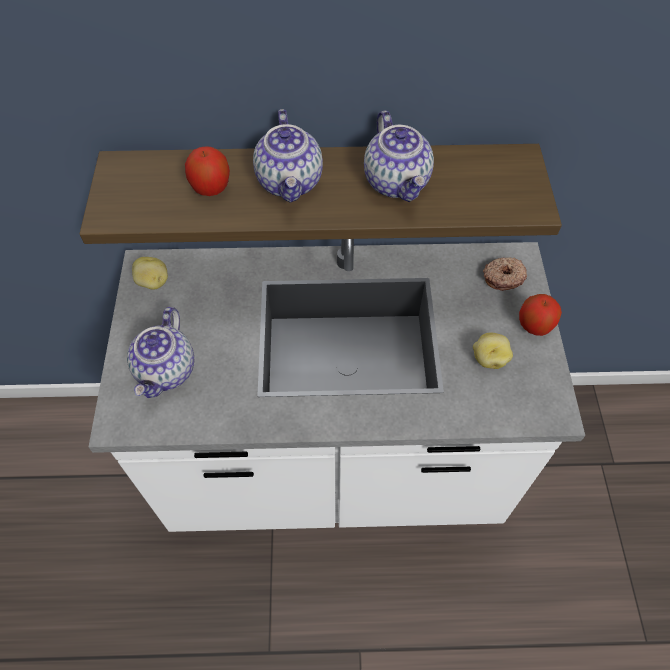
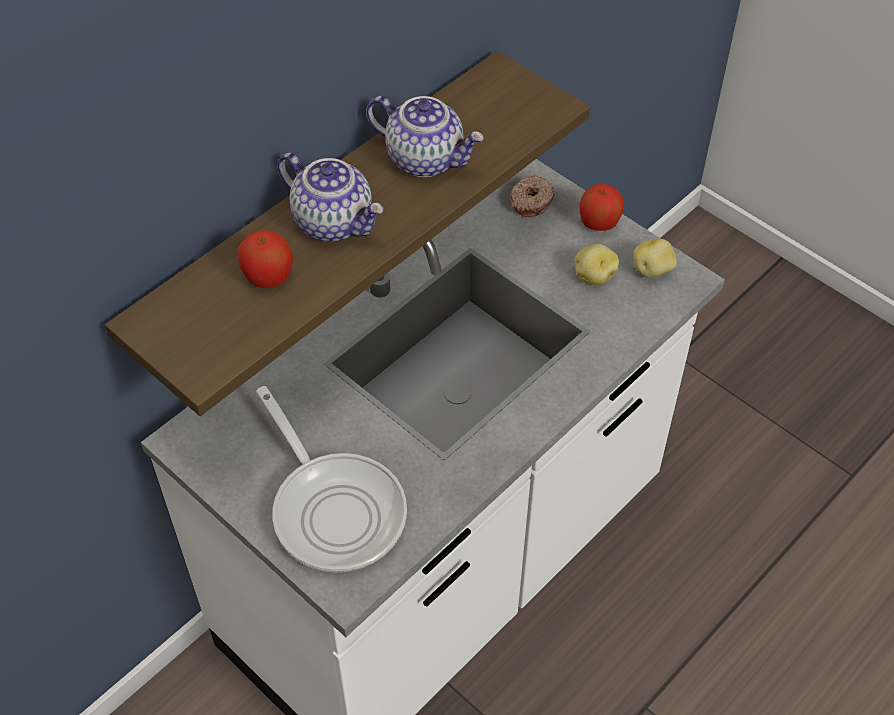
camera: 45 degrees left, 5 degrees down
teapot [127,307,194,398] -> frying pan [256,386,407,573]
potato [132,257,168,290] -> potato moved to [633,239,677,278]

